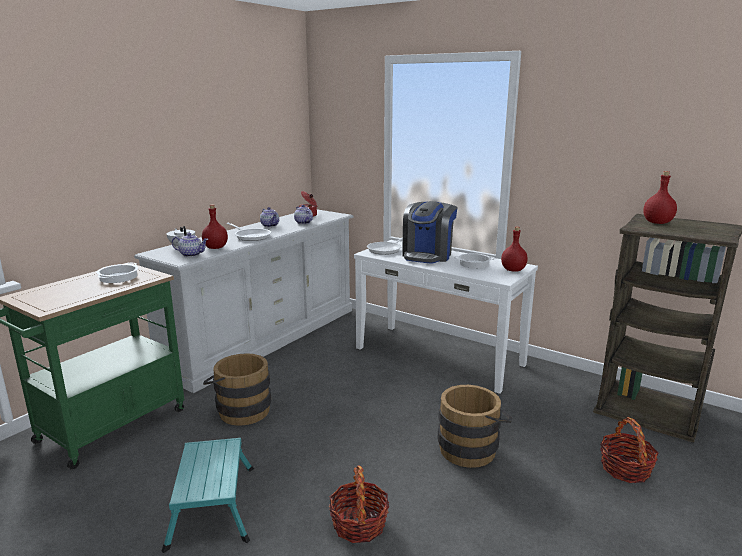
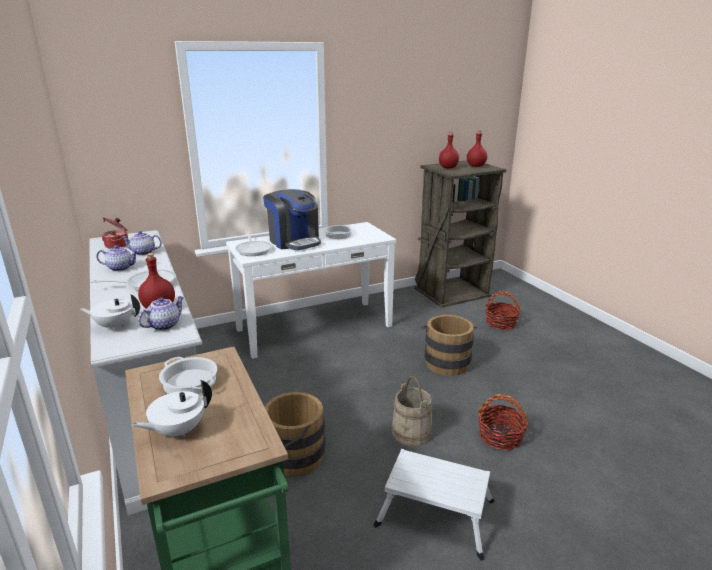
camera: 60 degrees left, 5 degrees up
turquoise step ladder [162,438,254,553] -> white step ladder [373,449,495,561]
red bottle [501,227,528,272] -> red bottle moved to [467,131,487,167]
none -> white teapot [131,380,212,437]
none -> beige bucket [392,376,433,446]

